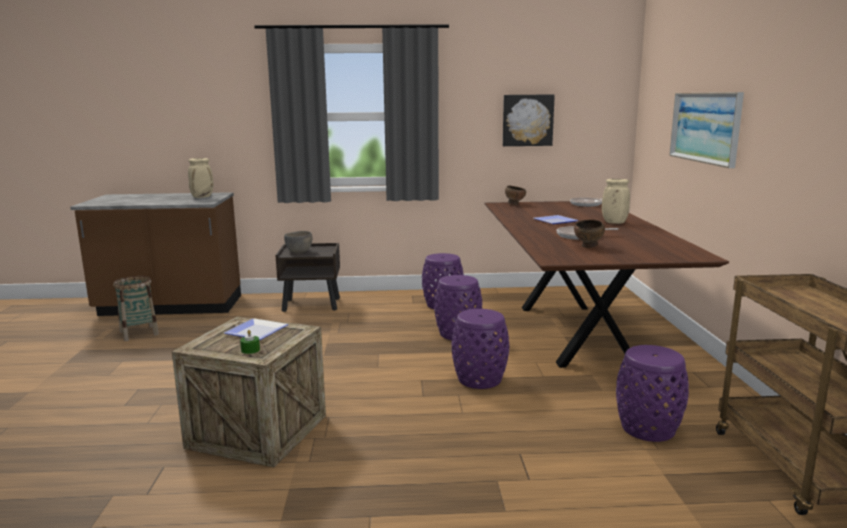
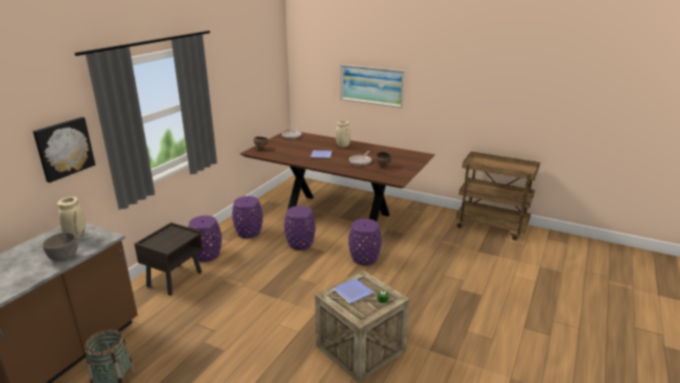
camera: 60 degrees left, 10 degrees up
grey bowl [284,231,312,253] -> grey bowl moved to [42,232,78,262]
picture [503,94,555,146] -> picture moved to [33,117,95,183]
purple stool [616,345,689,442] -> purple stool moved to [189,215,222,262]

